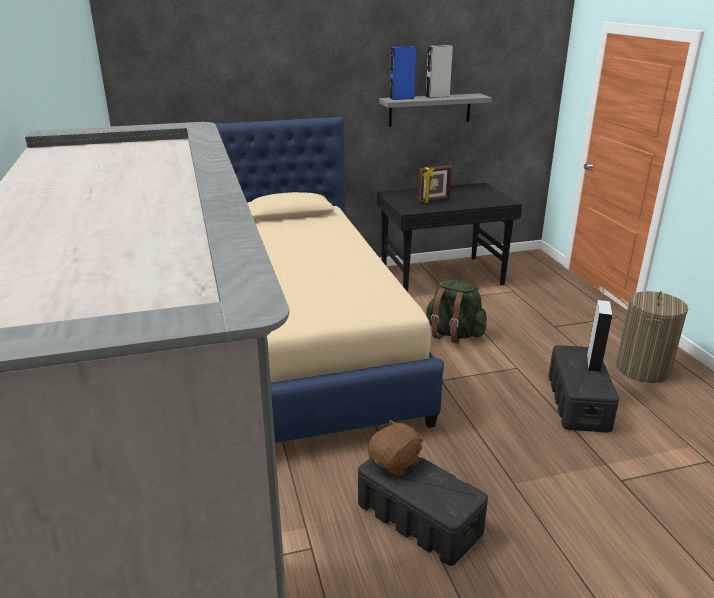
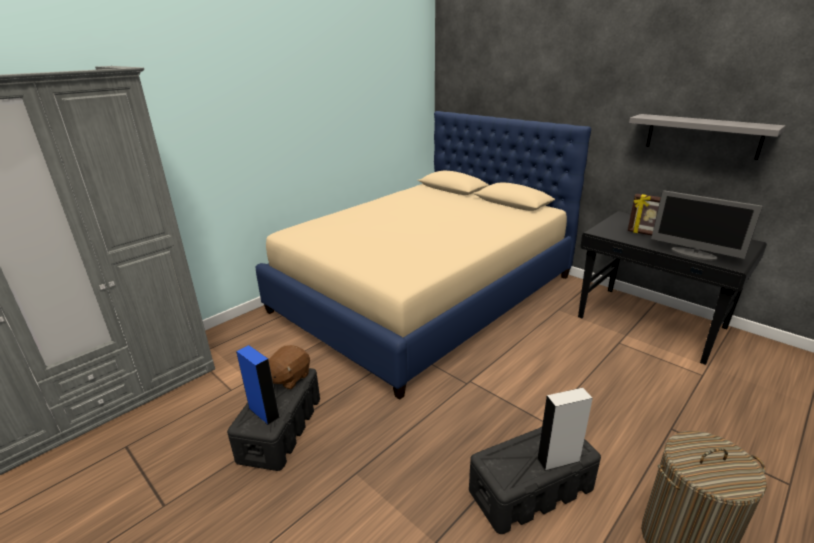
camera: 60 degrees right, 0 degrees up
brown plush toy [368,420,423,477] -> brown plush toy turned 105 degrees clockwise [268,345,310,390]
blue speaker [390,46,416,100] -> blue speaker moved to [236,345,280,425]
grey speaker [426,45,453,98] -> none
green backpack [426,279,487,344] -> none
none -> monitor [651,190,763,261]

